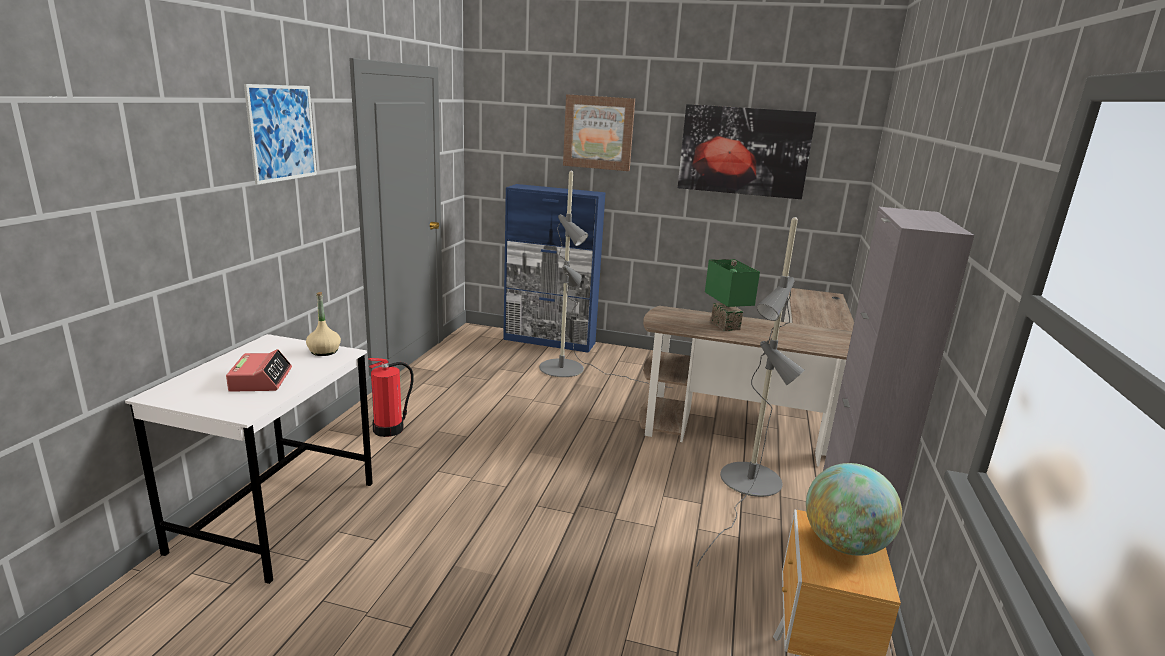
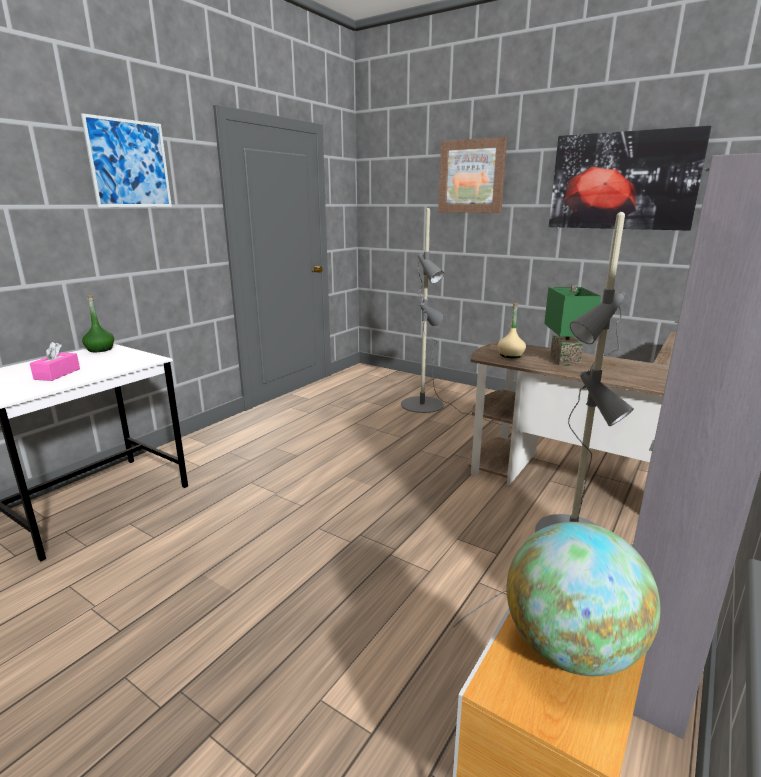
camera: 20 degrees right, 0 degrees up
alarm clock [226,349,292,392] -> pink tissue box [30,342,80,381]
beige bottle [306,292,341,356] -> beige bottle moved to [498,303,526,358]
fire extinguisher [368,358,413,437] -> none
blue cabinet [503,184,606,353] -> none
none -> green bottle [82,295,114,352]

